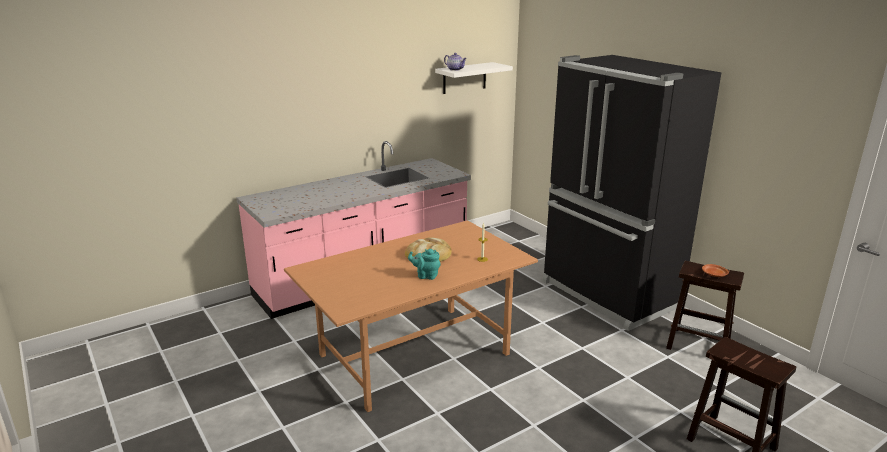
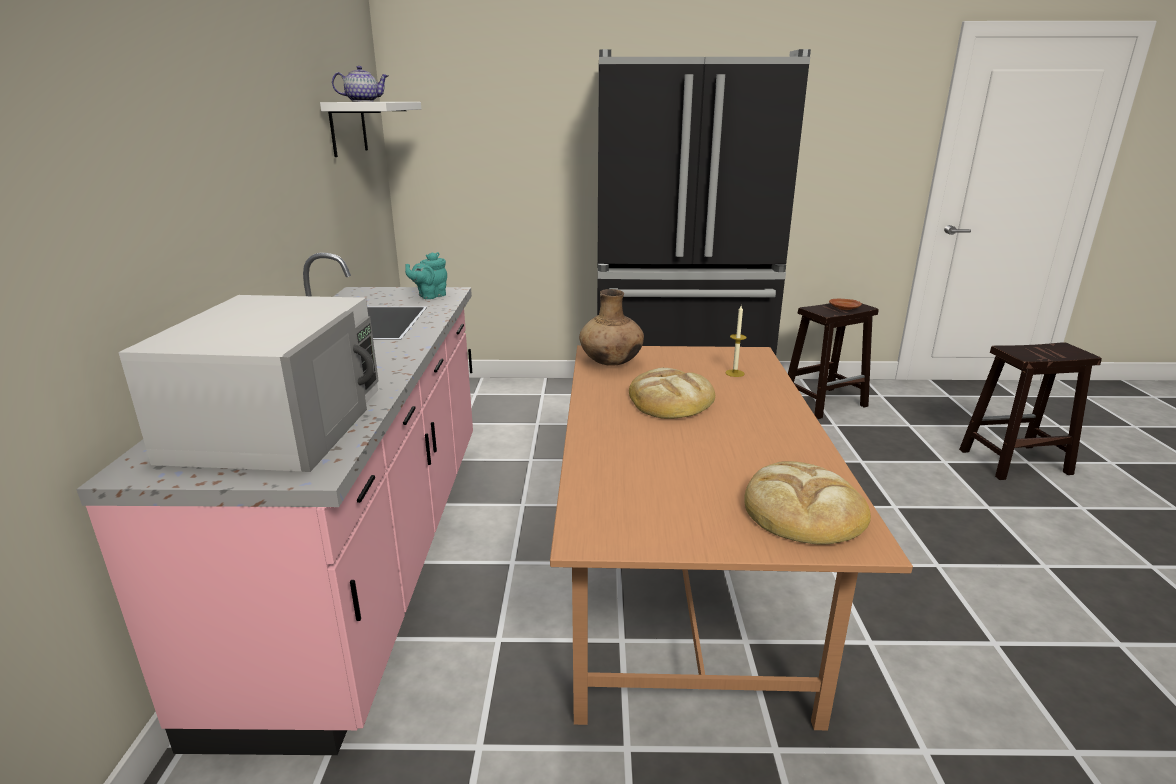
camera: 55 degrees left, 0 degrees up
turquoise teapot [408,249,441,280] -> turquoise teapot moved to [405,252,447,299]
none -> white microwave [118,295,379,472]
none -> brown vase [579,289,644,366]
none -> bread [744,461,871,545]

